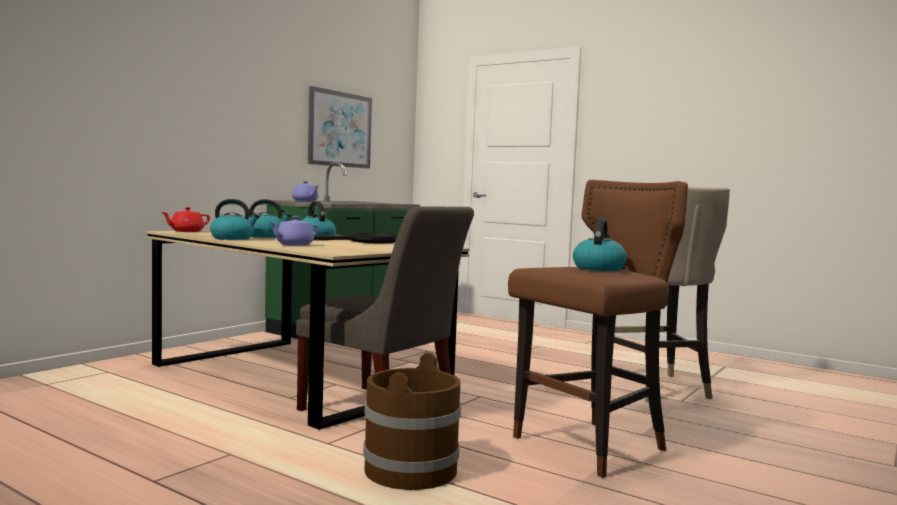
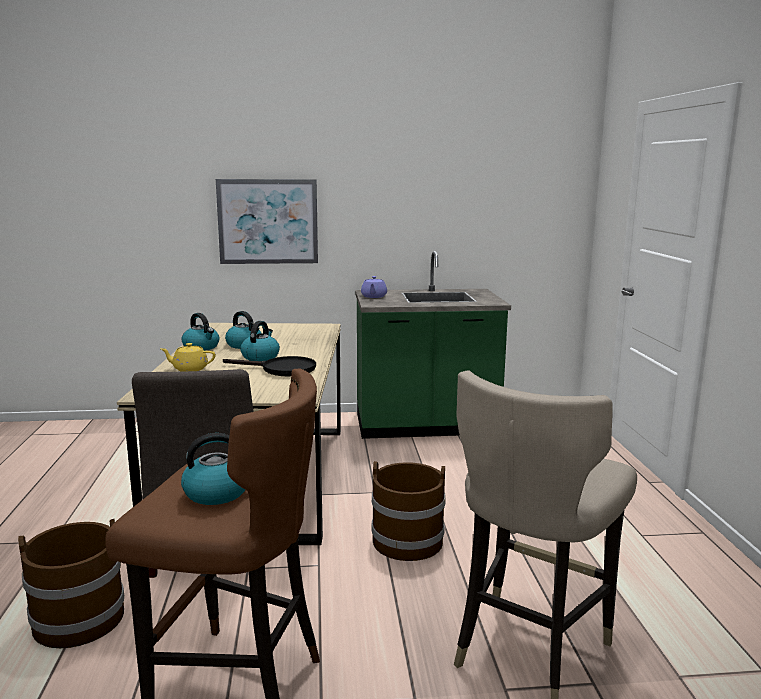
camera: 50 degrees right, 10 degrees up
red teapot [161,207,210,232] -> none
purple teapot [269,216,318,246] -> yellow teapot [161,343,216,372]
picture [308,86,372,169] -> picture moved to [216,179,318,264]
none -> brown bucket [372,461,446,561]

